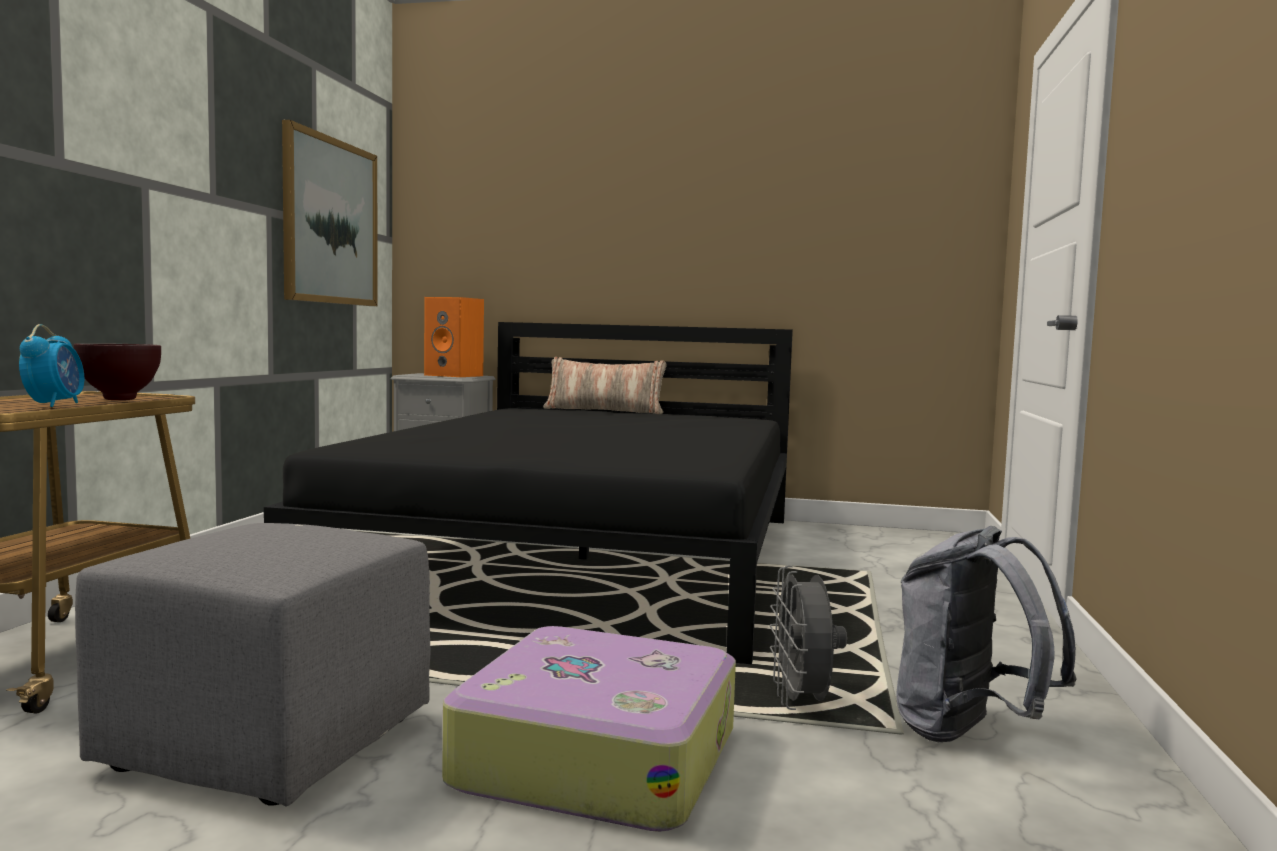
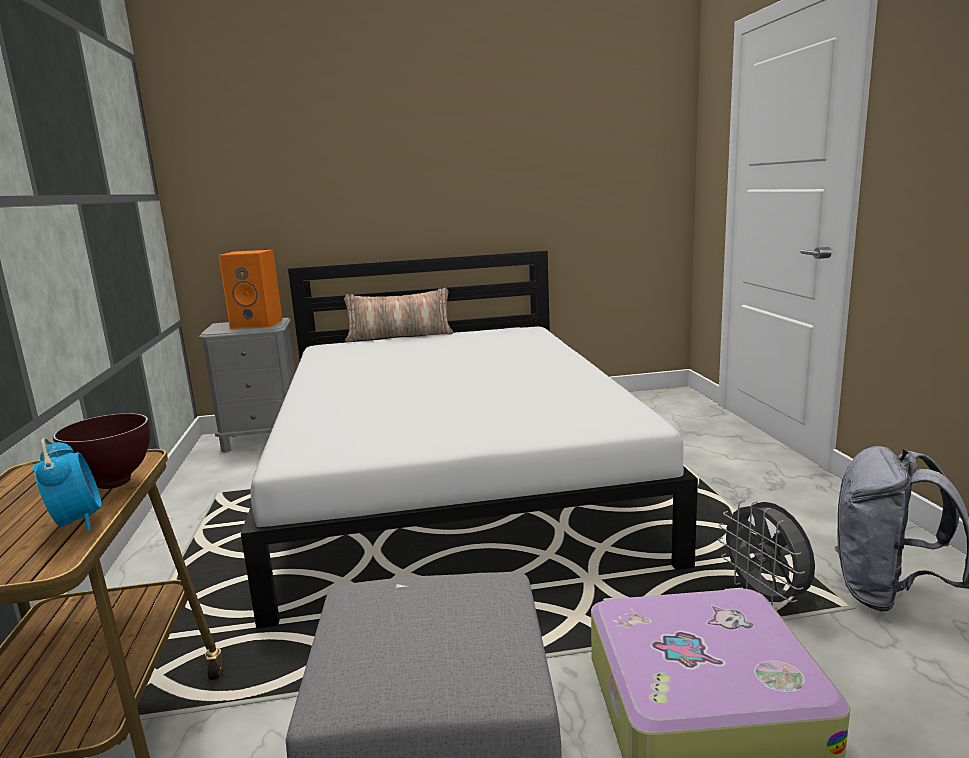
camera: 20 degrees left, 10 degrees up
black bed [264,322,793,664] -> white bed [241,251,698,629]
picture [282,120,378,306] -> none

